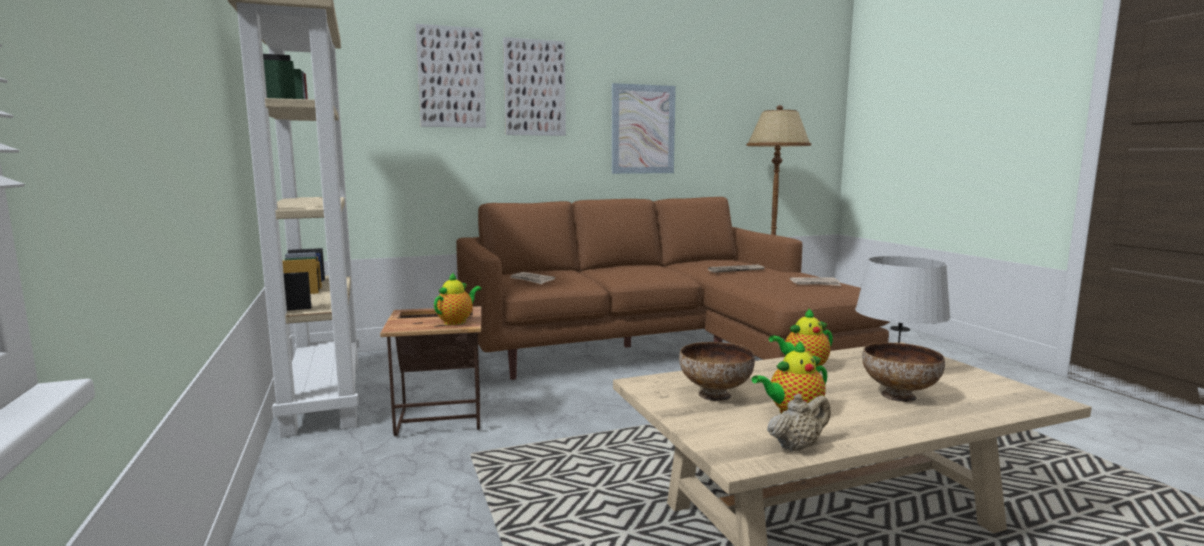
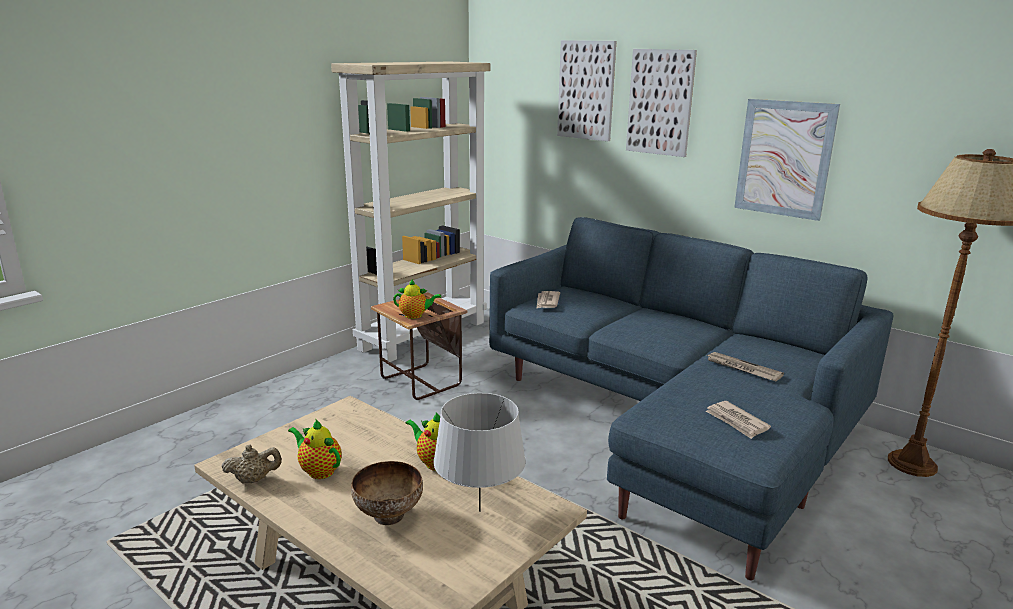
camera: 60 degrees right, 10 degrees up
brown sofa [456,197,890,380] -> blue sofa [489,217,894,581]
bowl [679,342,755,401] -> none
beige teapot [767,394,831,452] -> beige teapot turned 45 degrees counterclockwise [222,445,282,484]

